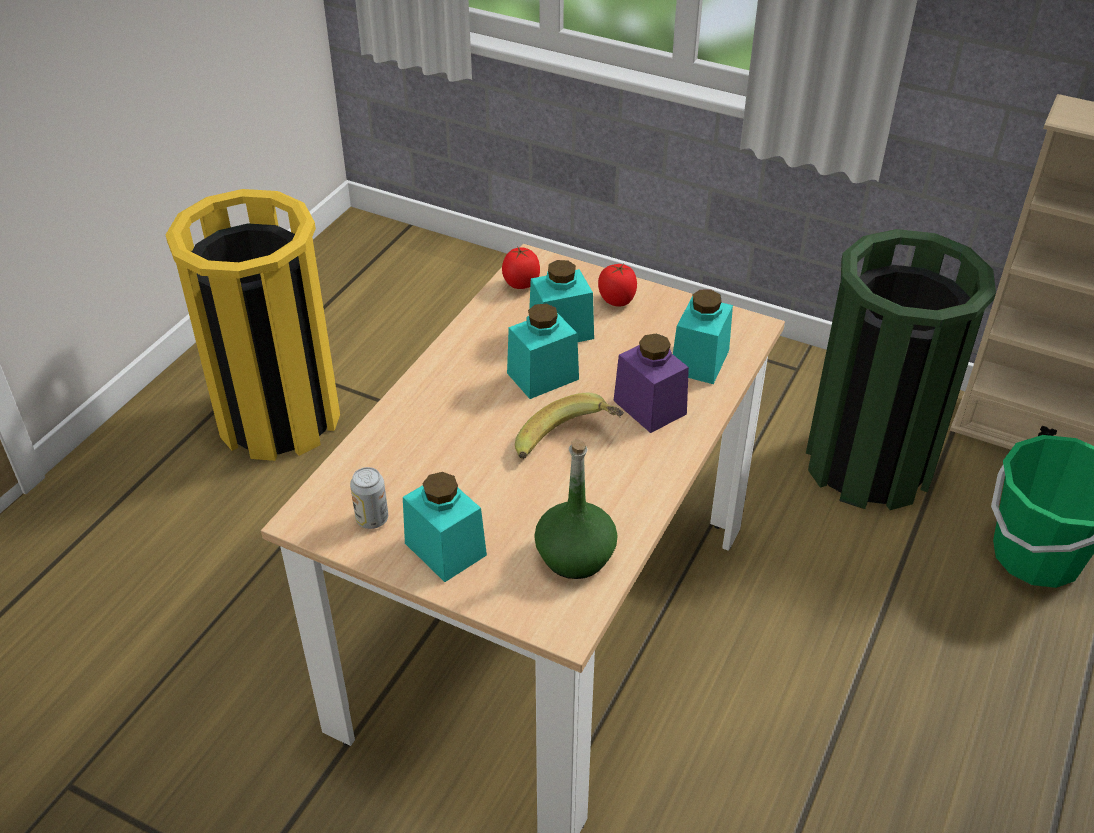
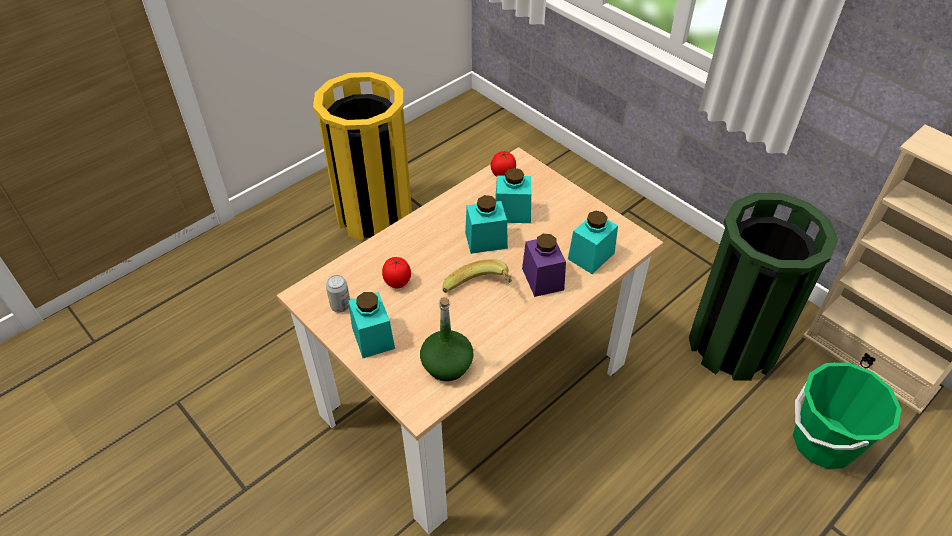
camera: 20 degrees right, 5 degrees up
tomato [598,264,637,307] -> tomato moved to [382,257,411,288]

